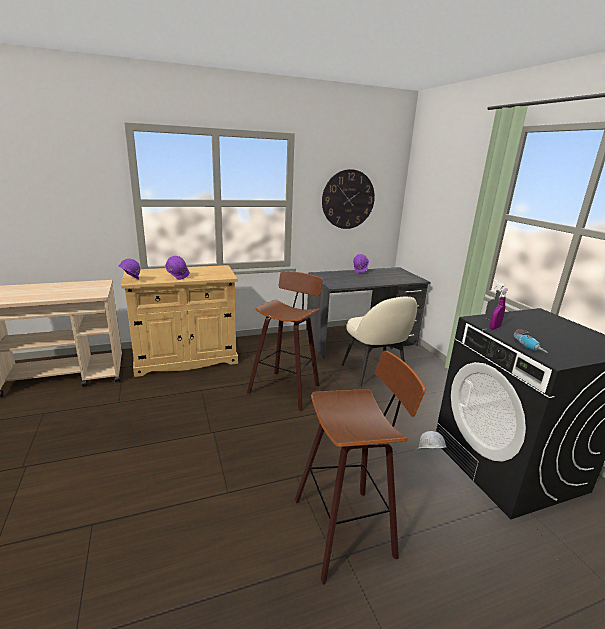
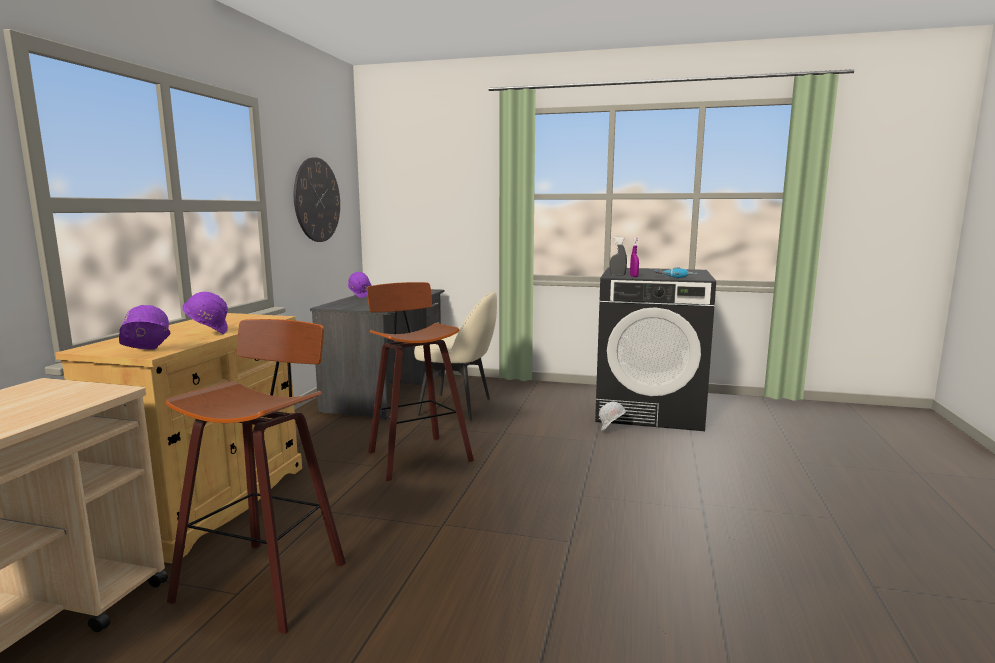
camera: 55 degrees left, 10 degrees down
stool [295,351,425,585] -> stool moved to [166,319,346,634]

